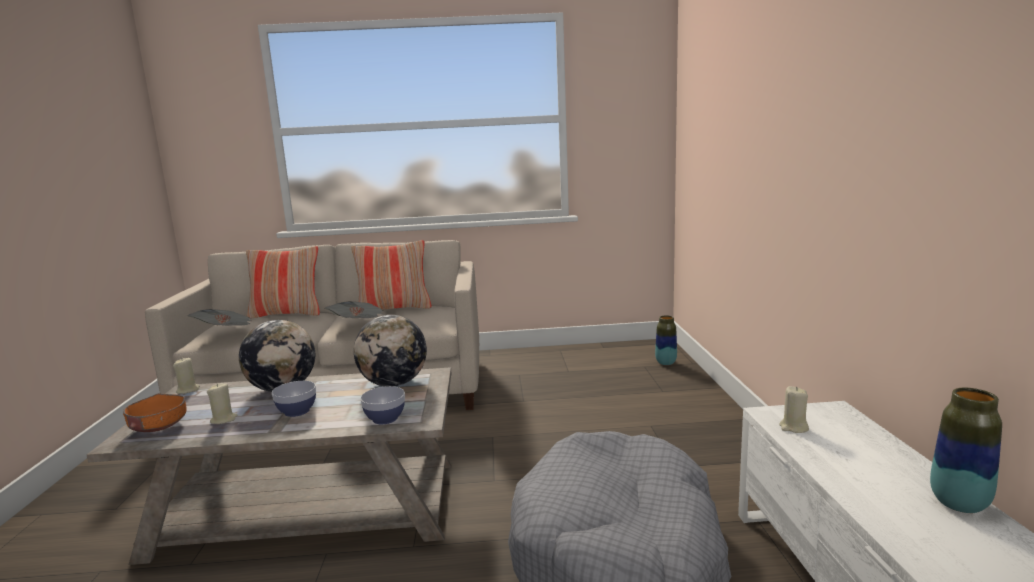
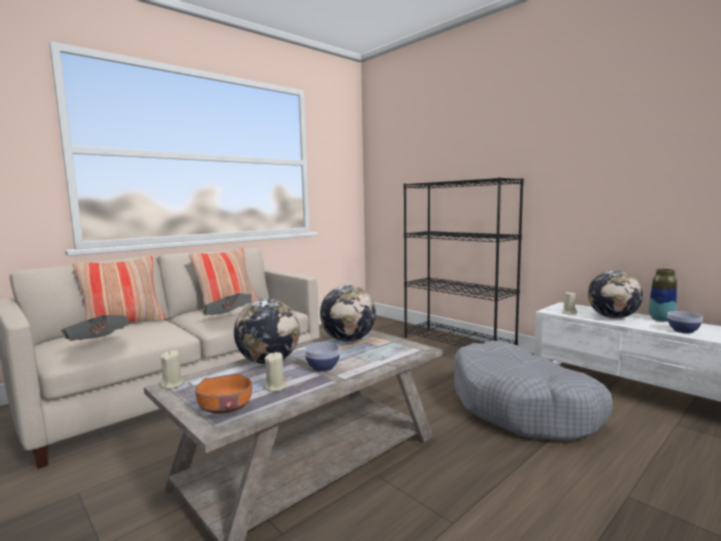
camera: 40 degrees left, 5 degrees down
bowl [360,386,405,424] -> bowl moved to [667,311,703,333]
vase [655,316,677,365] -> none
none -> black bookcase [403,177,524,347]
none -> globe [588,271,643,318]

